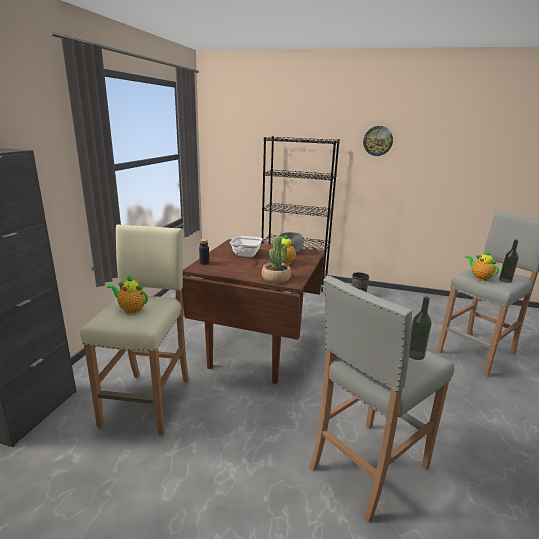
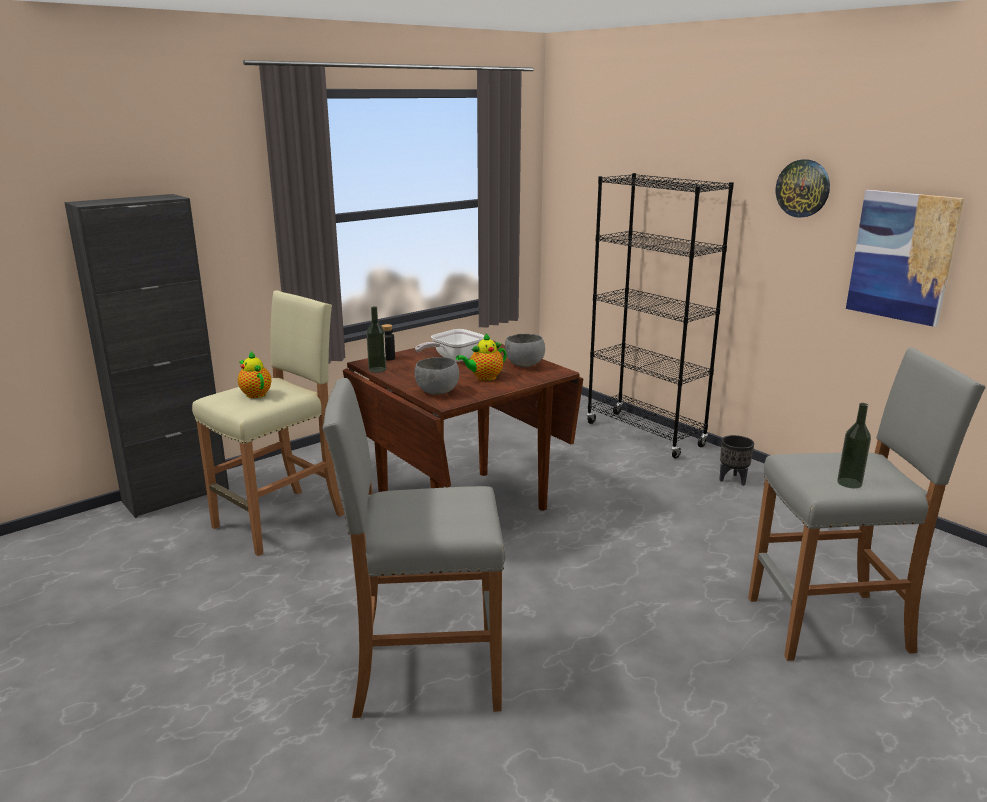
camera: 35 degrees right, 0 degrees up
potted plant [262,236,291,283] -> grey bowl [415,357,459,395]
bottle [409,296,432,360] -> bottle moved to [366,306,386,373]
teapot [465,251,499,281] -> none
none -> picture [846,190,964,327]

